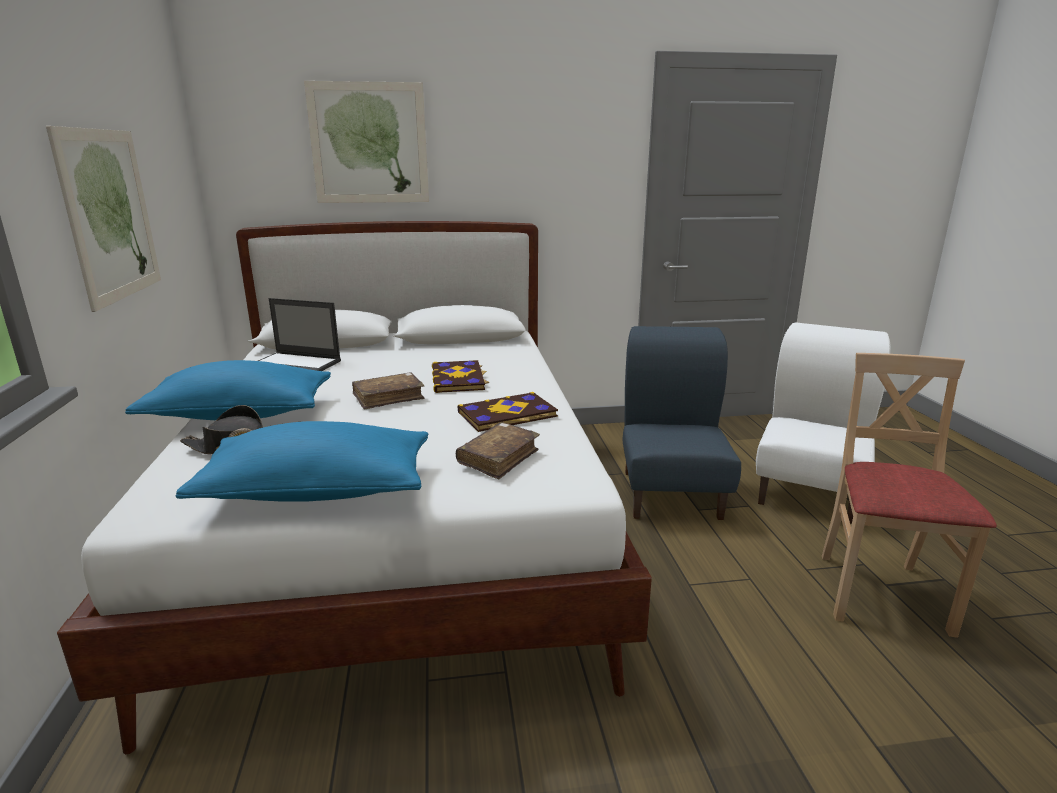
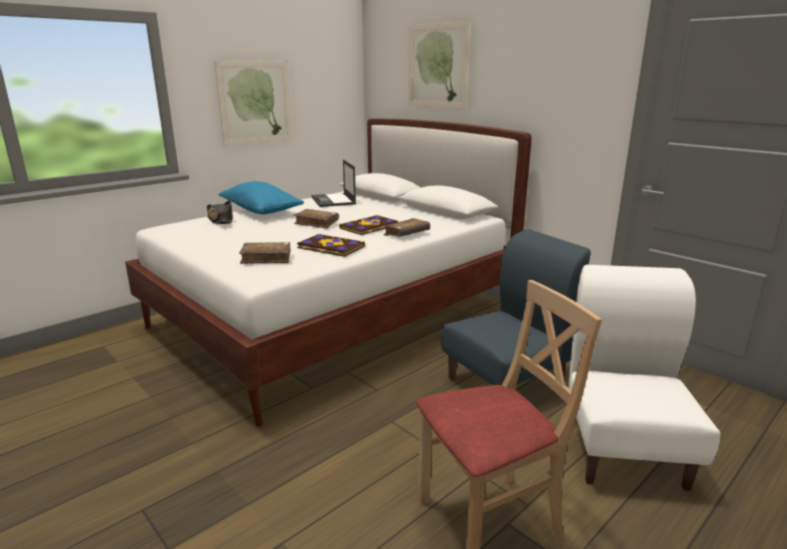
camera: 55 degrees right, 0 degrees up
blue pillow [176,421,429,502] -> none
white chair [756,323,891,524] -> white chair turned 75 degrees counterclockwise [568,265,720,491]
none -> brown book [383,218,430,237]

